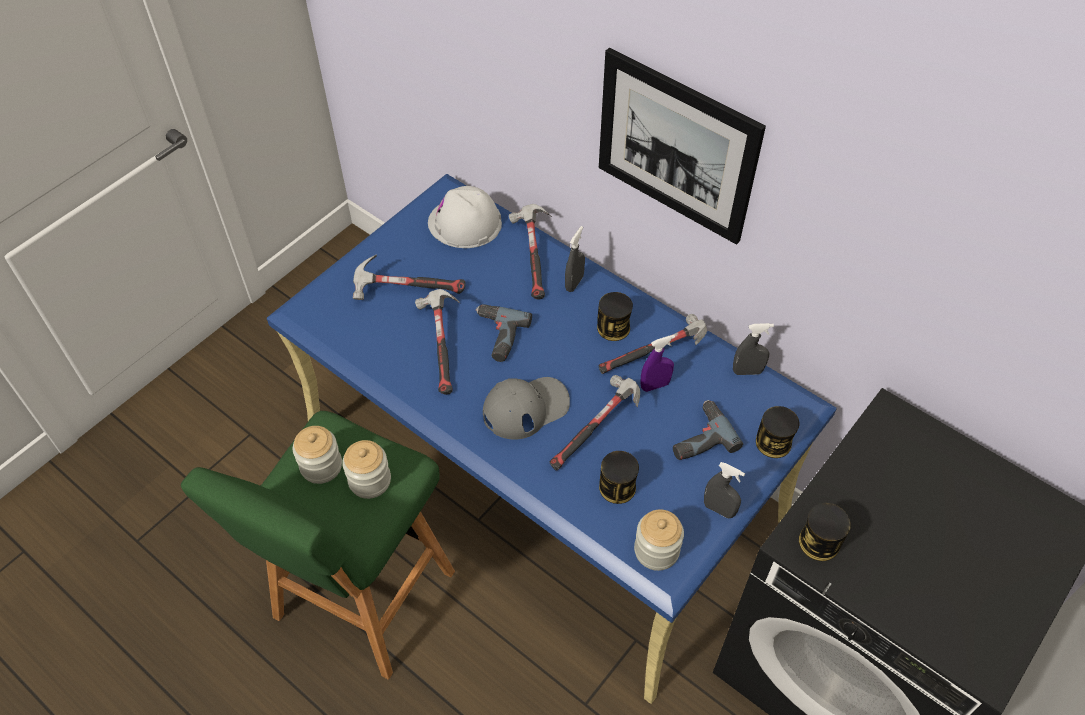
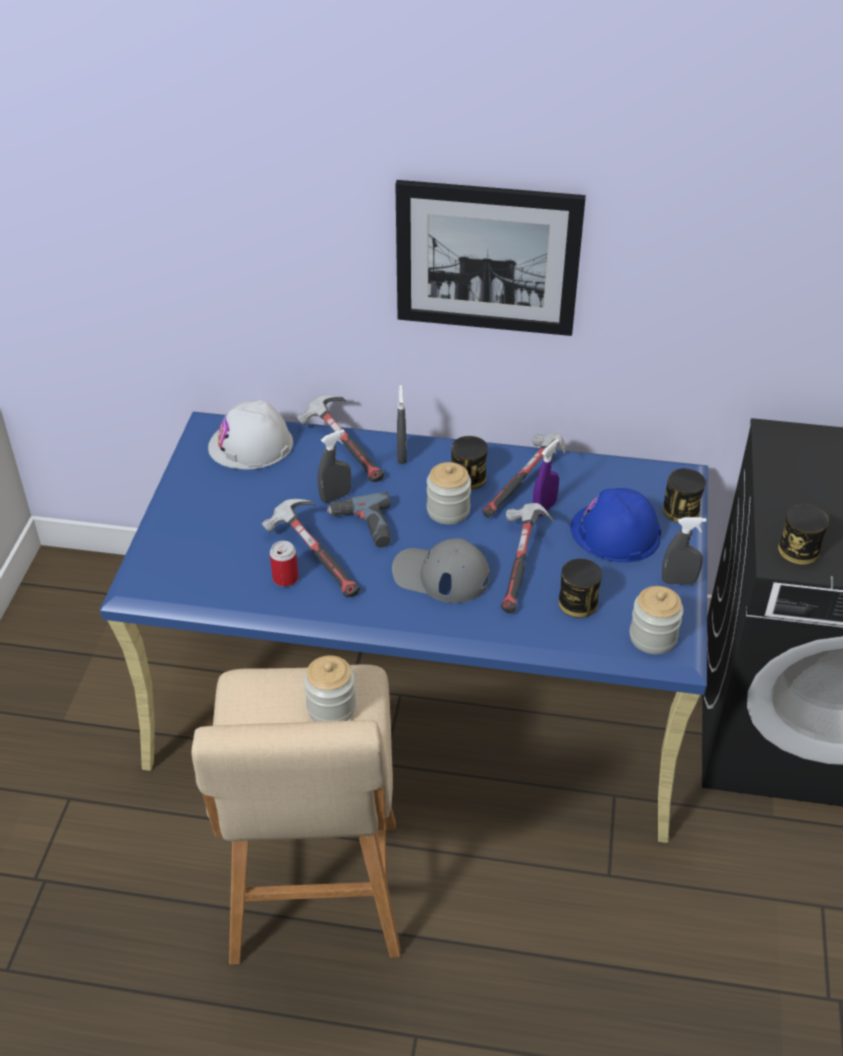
camera: 30 degrees left, 10 degrees down
green stool [181,411,455,679] -> beige stool [192,664,401,965]
jar [293,426,342,484] -> jar moved to [427,462,471,524]
hammer [353,254,466,300] -> none
grey cap [483,377,570,440] -> grey cap turned 105 degrees counterclockwise [392,538,490,603]
power drill [673,400,743,460] -> blue hard hat [570,488,661,562]
grey spray bottle [733,323,774,375] -> grey spray bottle moved to [318,429,351,503]
none -> can [270,541,299,587]

